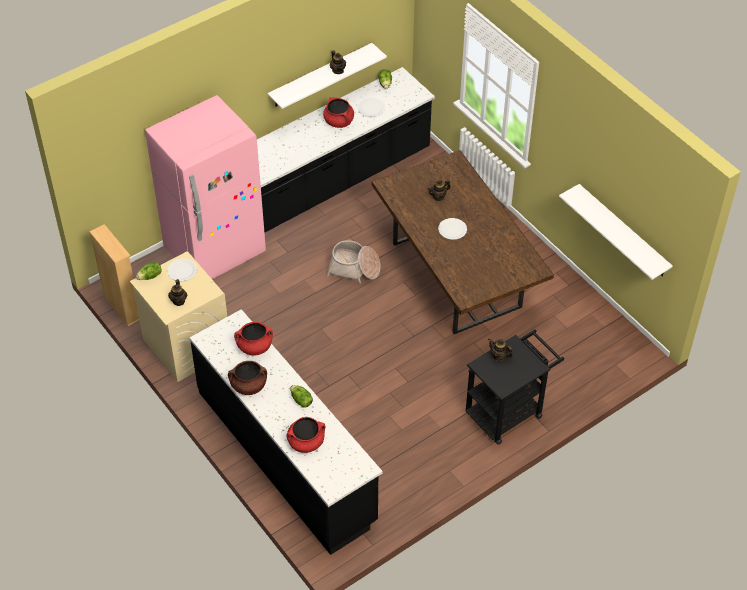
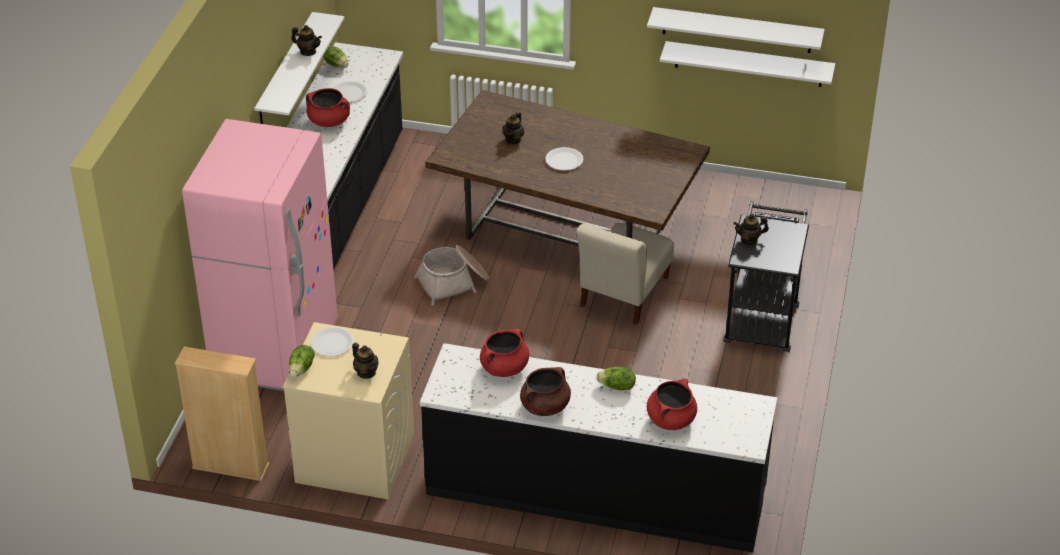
camera: 40 degrees left, 10 degrees down
none -> beige chair [576,223,674,325]
none -> white shelf [647,7,825,53]

